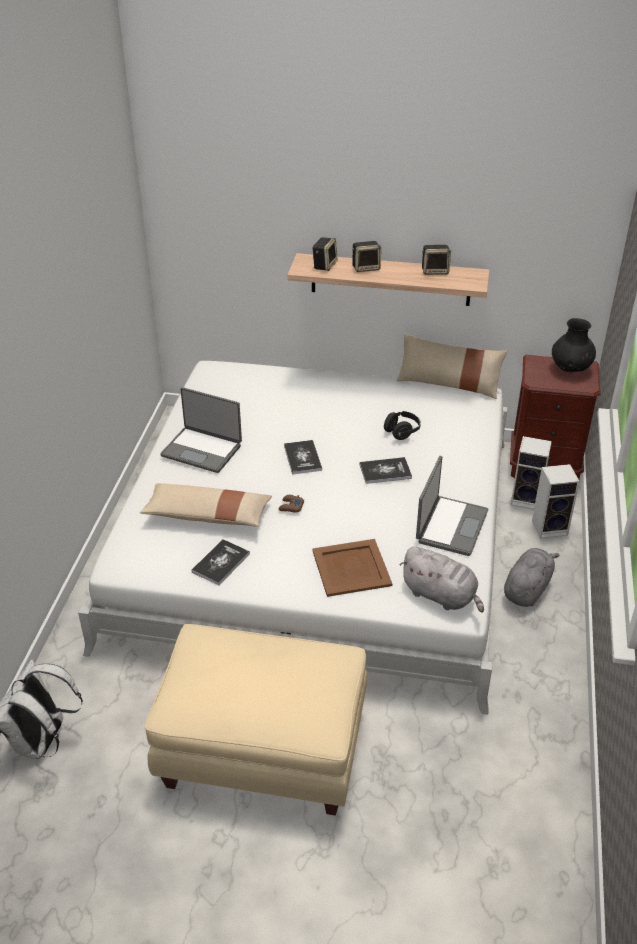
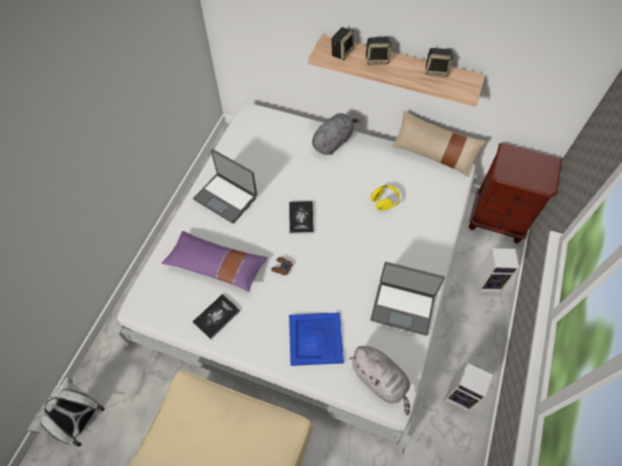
camera: 10 degrees right, 20 degrees up
beige pillow [140,483,272,527] -> purple pillow [162,231,268,292]
brown tray [312,539,392,597] -> blue tray [289,312,344,366]
book [359,457,412,484] -> none
black headphones [384,411,421,440] -> yellow headphones [370,185,401,211]
laptop [416,456,488,556] -> laptop turned 75 degrees clockwise [370,262,445,336]
grey plush toy [504,548,559,607] -> grey plush toy moved to [312,113,362,155]
speaker [511,436,552,510] -> speaker moved to [445,363,493,412]
black vase [552,318,596,373] -> none

